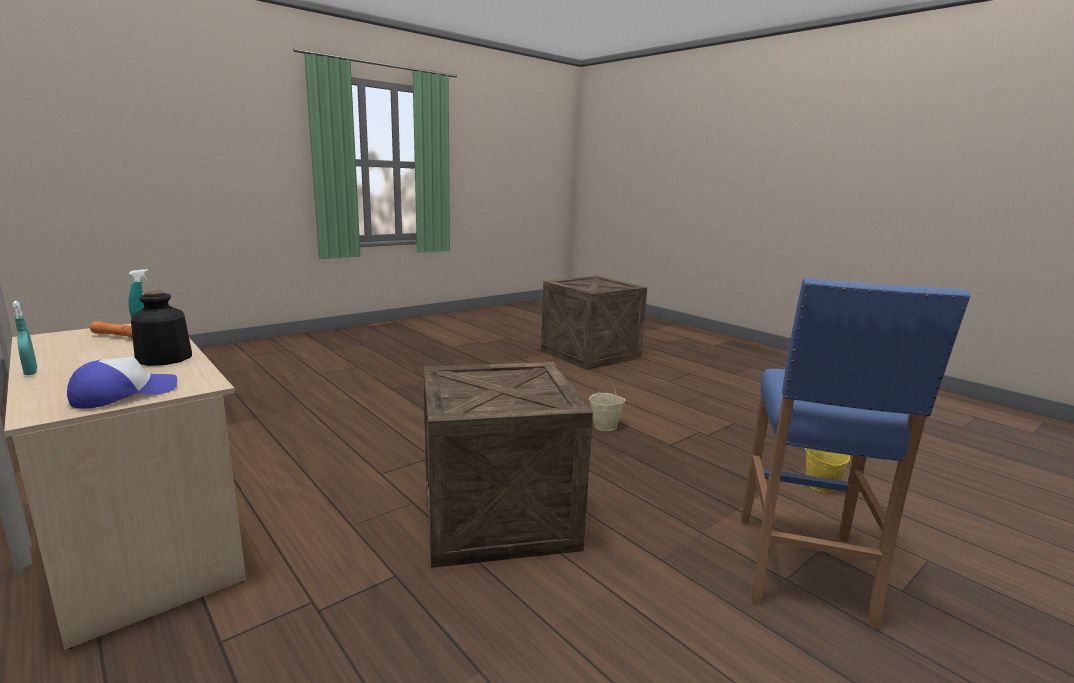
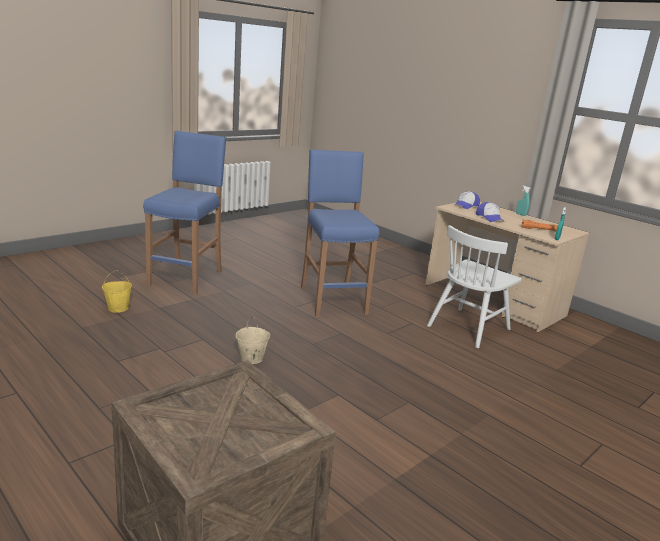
camera: 175 degrees right, 5 degrees up
bottle [131,291,192,366] -> cap [476,202,504,222]
crate [424,362,593,568] -> blue stool [301,149,379,317]
none -> white chair [427,225,522,348]

